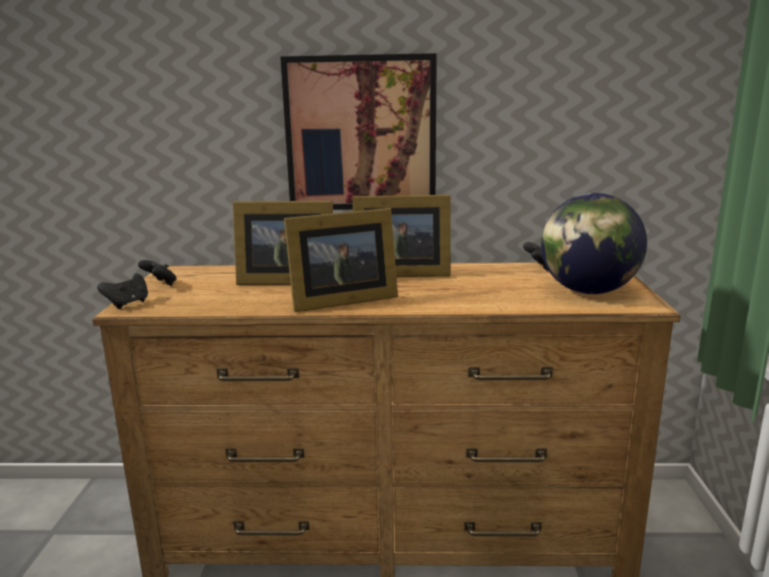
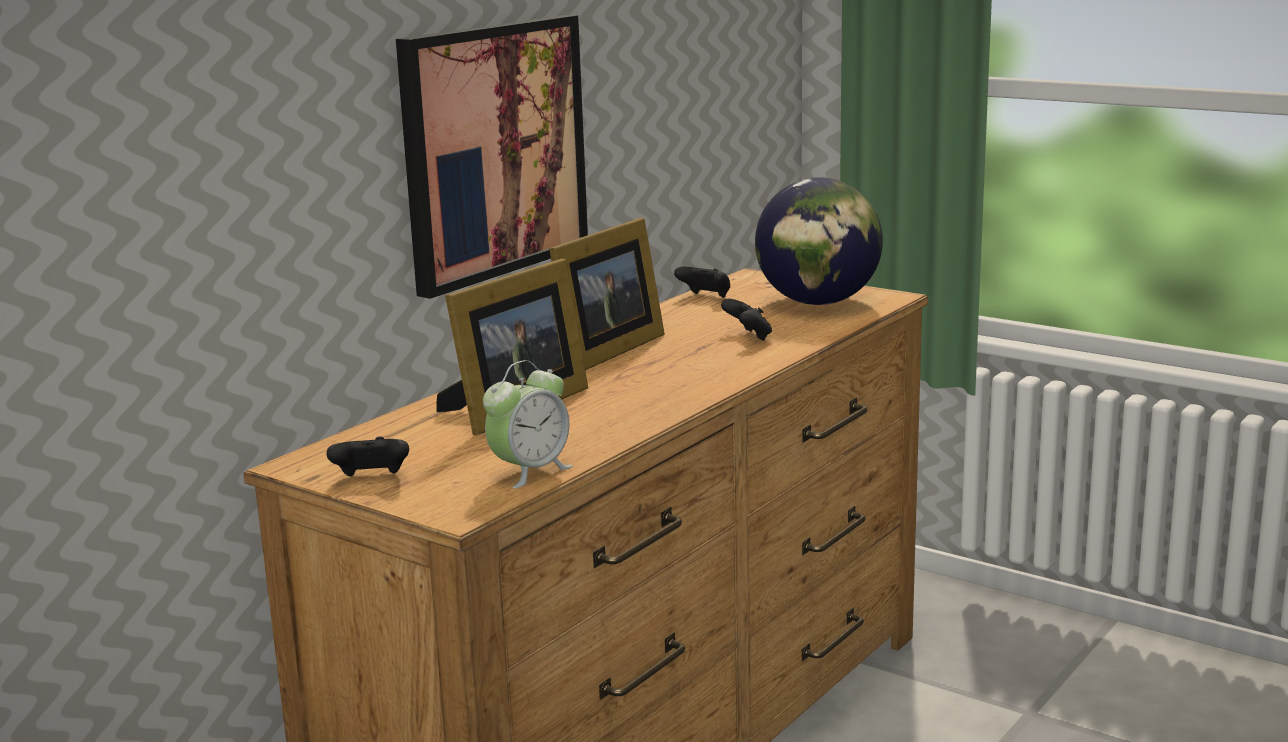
camera: 55 degrees left, 0 degrees up
black game controller [97,273,148,309] -> black game controller moved to [721,299,772,341]
picture frame [284,208,398,312] -> none
none -> alarm clock [483,360,573,488]

